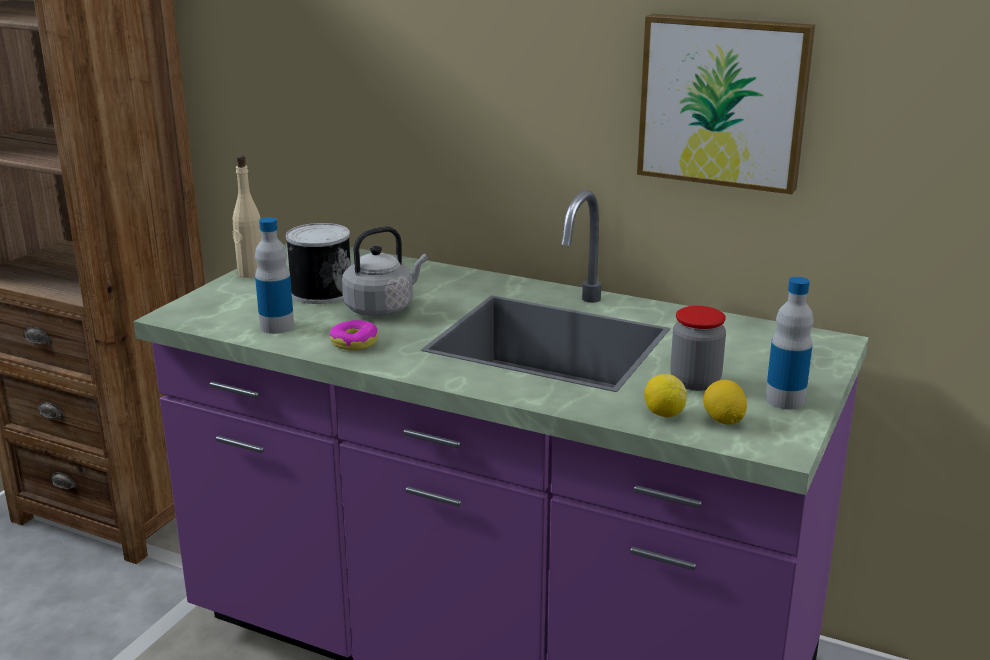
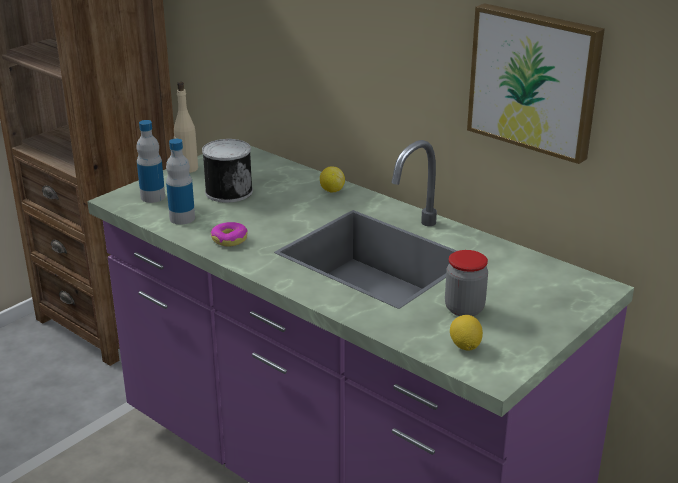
camera: 15 degrees right, 5 degrees up
grey kettle [342,226,427,316] -> none
lemon [644,374,687,417] -> lemon moved to [320,166,345,193]
bottle [765,277,814,409] -> bottle moved to [136,120,165,203]

